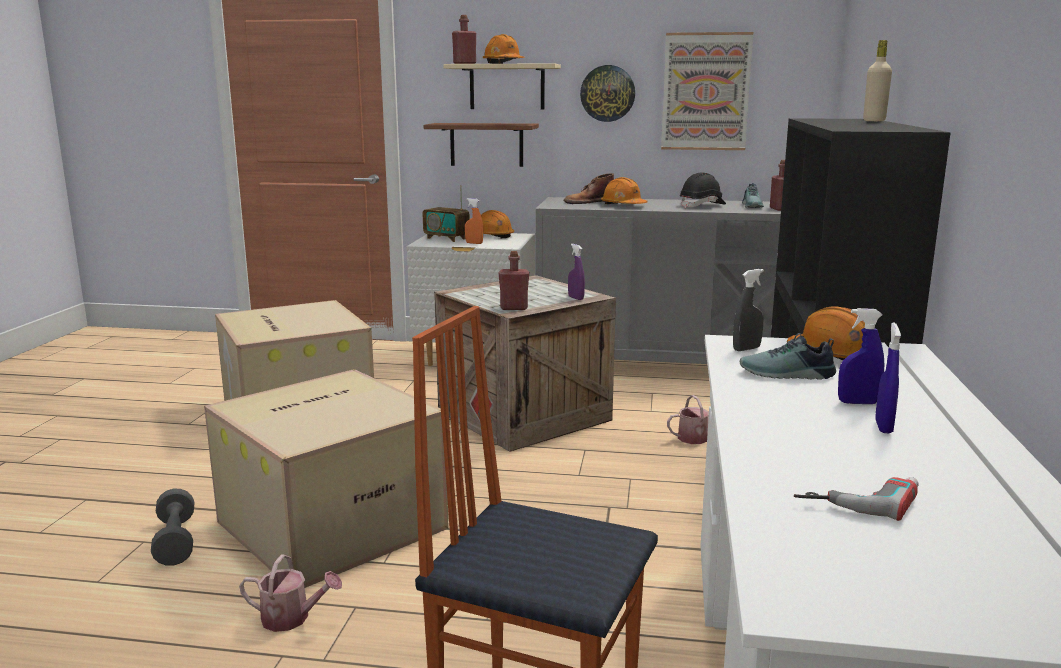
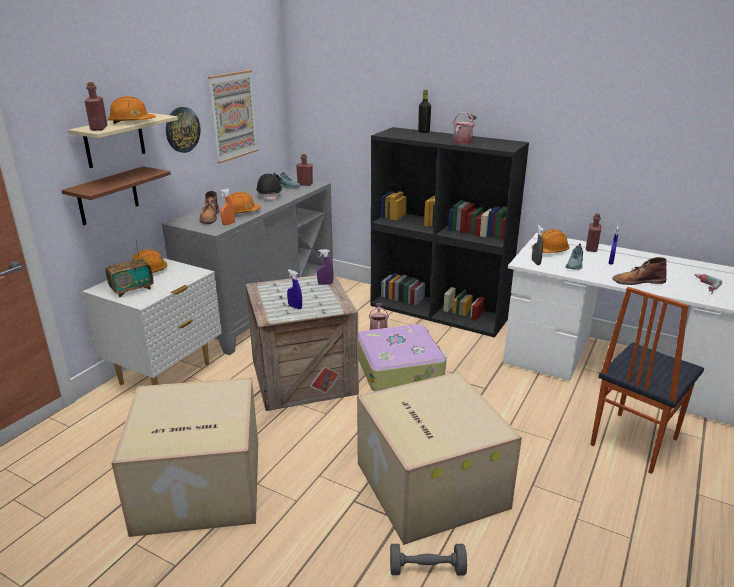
camera: 70 degrees left, 10 degrees up
watering can [239,554,342,632] -> watering can moved to [453,112,477,144]
orange spray bottle [465,198,483,244] -> orange spray bottle moved to [220,189,235,225]
red bottle [499,251,529,310] -> red bottle moved to [586,213,601,252]
beige bottle [863,40,892,121] -> black bottle [418,90,431,133]
blue spray bottle [875,322,901,434] -> blue spray bottle moved to [287,269,302,309]
none -> suitcase [358,324,447,391]
none -> brown boot [612,257,667,285]

